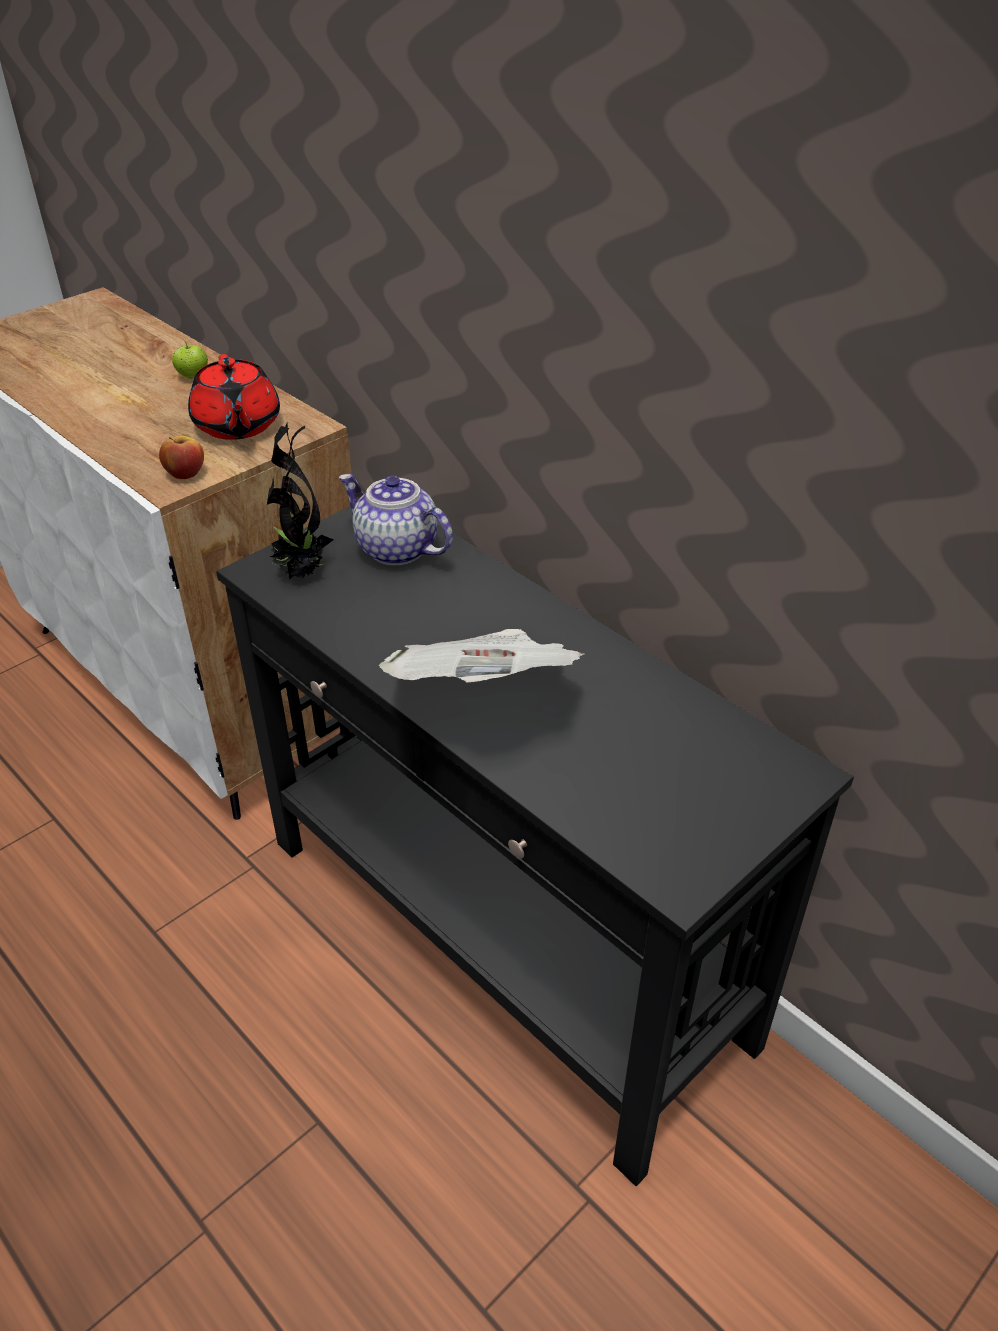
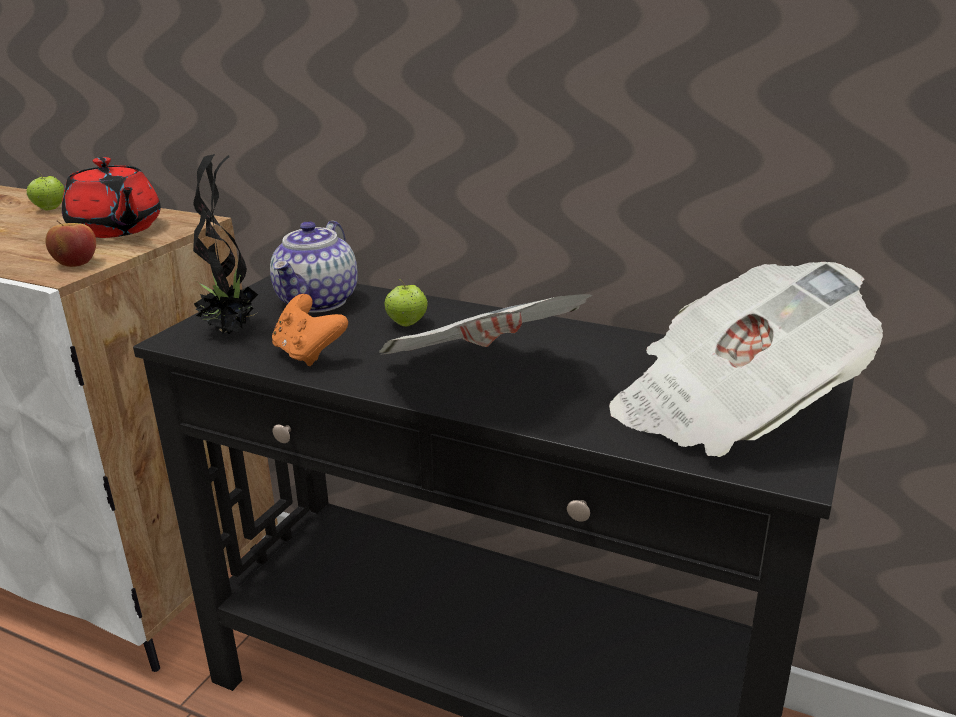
camera: 20 degrees left, 15 degrees down
teapot [339,474,453,566] -> teapot turned 90 degrees counterclockwise [270,221,358,312]
none -> orange game controller [272,294,348,366]
none -> apple [384,278,428,326]
none -> newspaper [609,262,883,457]

